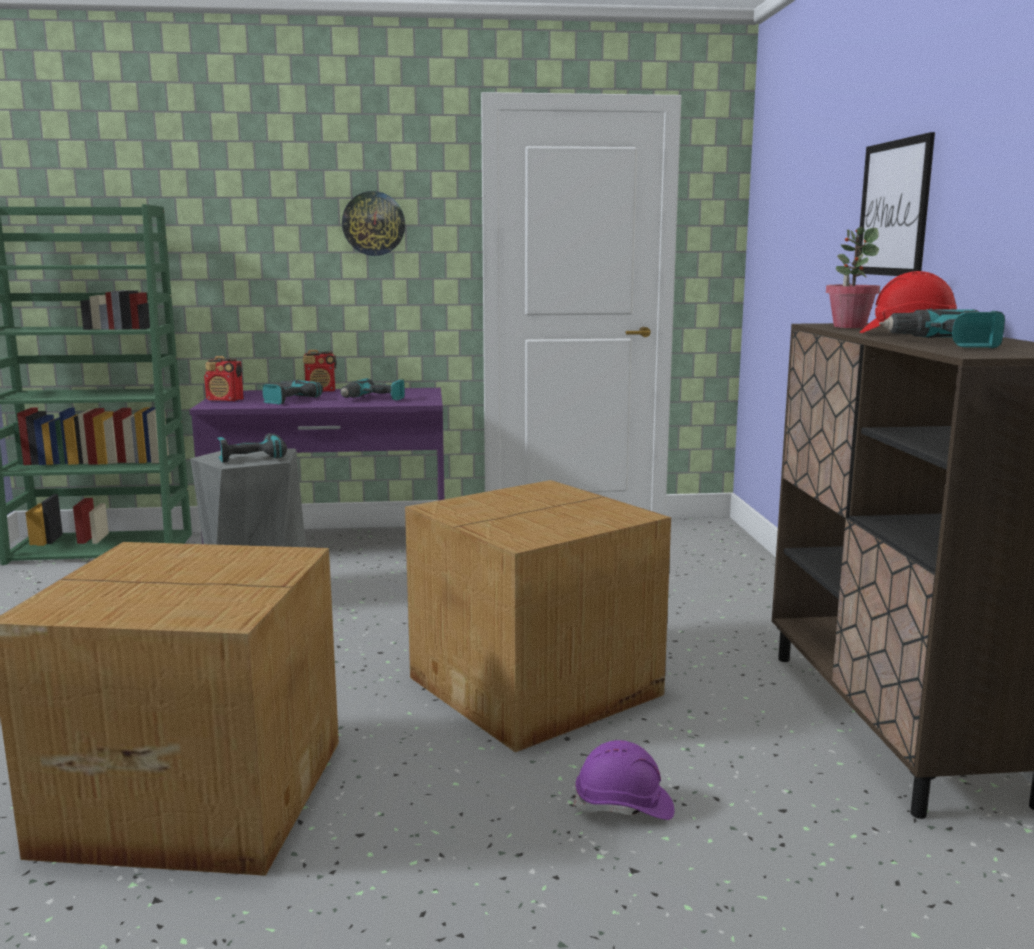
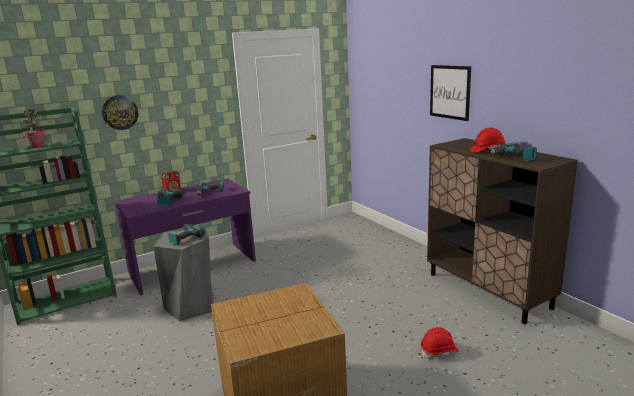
camera: 25 degrees left, 5 degrees up
radio [204,356,244,401] -> none
wall clock [342,191,405,256] -> wall clock moved to [102,95,138,130]
cardboard box [405,480,671,752] -> none
purple hard hat [573,740,674,820] -> red hard hat [421,327,459,359]
potted plant [826,227,880,328] -> potted plant moved to [23,109,46,148]

